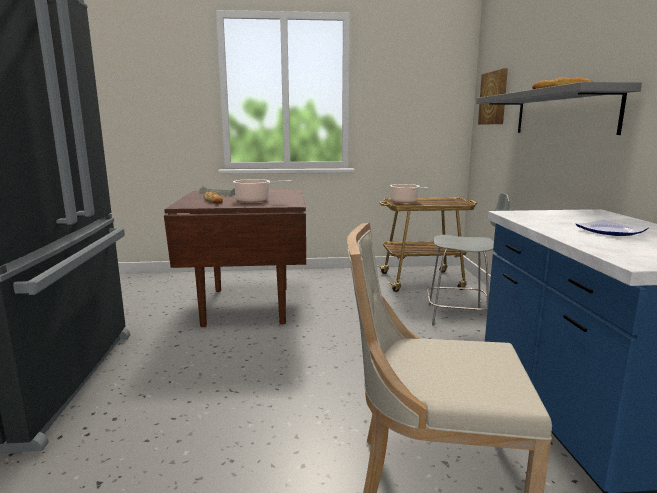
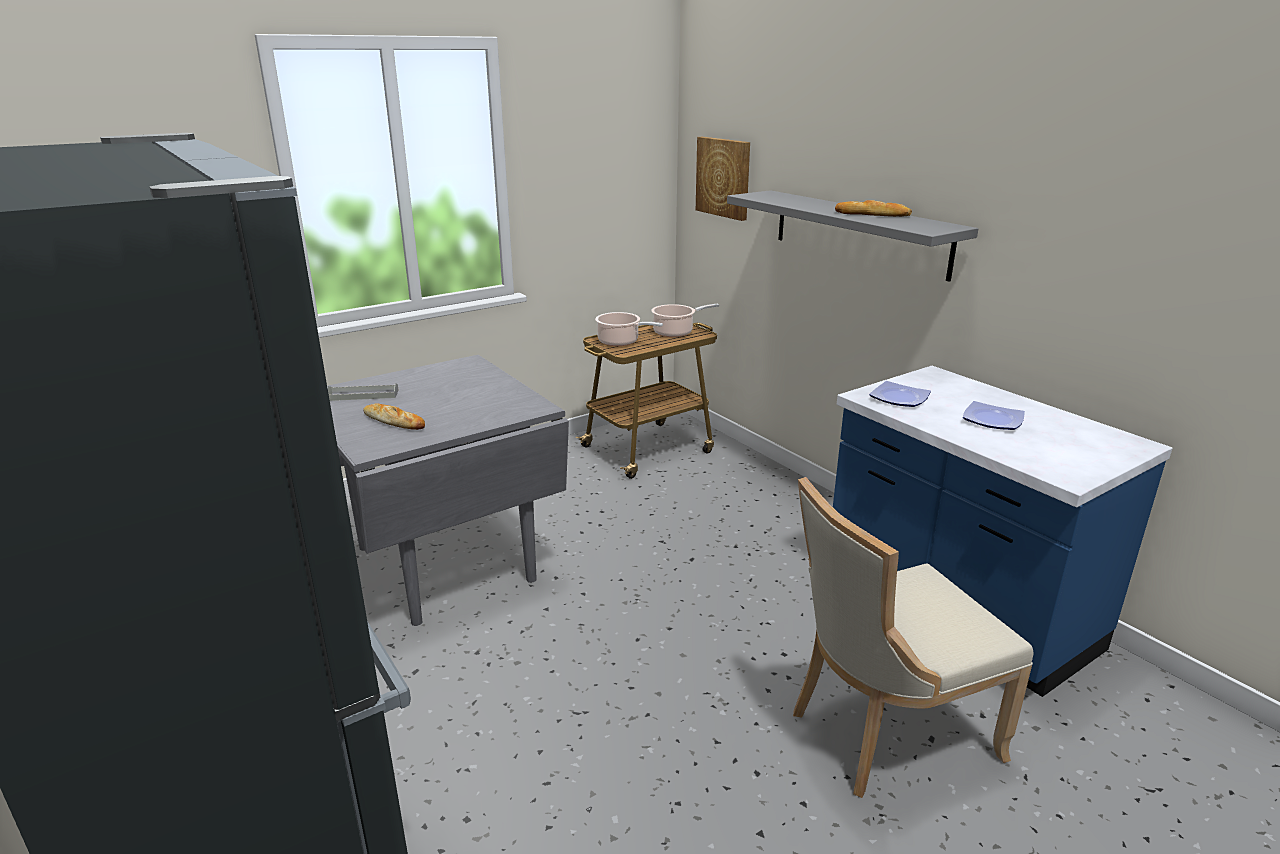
camera: 30 degrees left, 10 degrees up
brown dining table [164,190,306,327] -> grey dining table [327,355,569,626]
cooking pot [233,179,292,203] -> cooking pot moved to [651,304,719,337]
grey chair [427,193,510,326] -> none
none -> plate [869,381,931,407]

